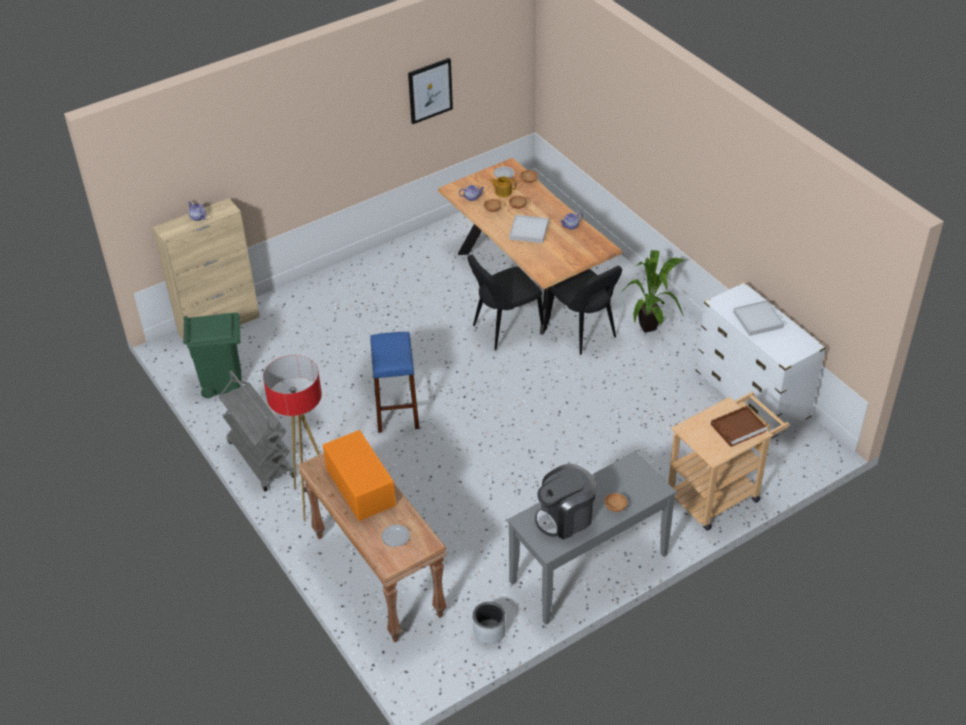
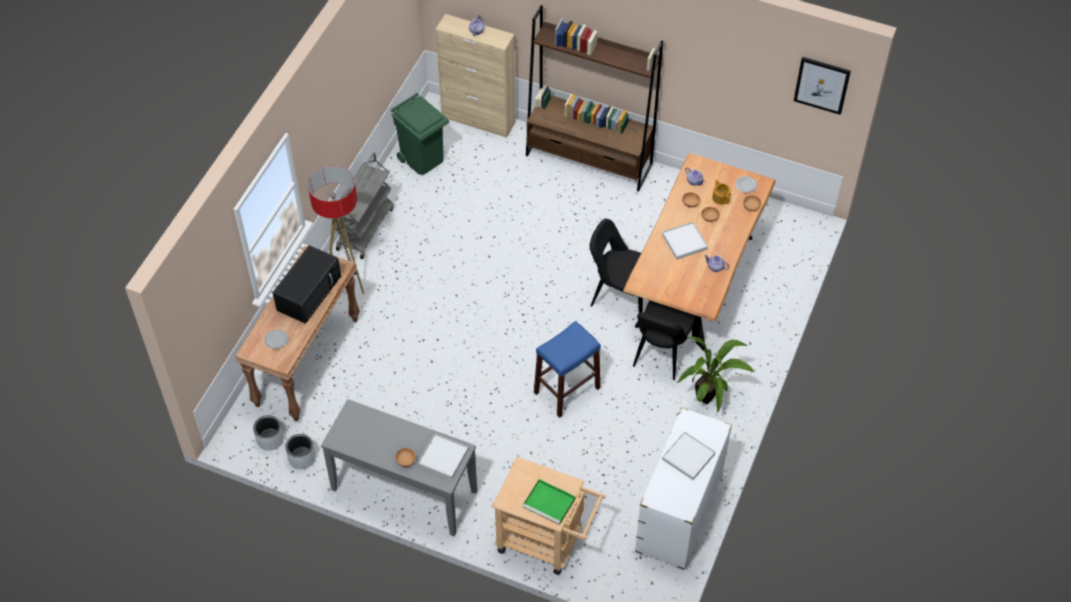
camera: 55 degrees right, 10 degrees up
orange microwave [323,430,396,521] -> black microwave [272,245,341,324]
blue stool [370,332,420,433] -> blue stool moved to [534,321,601,418]
picture [408,58,453,124] -> picture moved to [794,57,851,115]
coffee machine [535,464,596,540] -> none
brown tray [711,406,768,447] -> green tray [523,479,575,525]
none -> grey planter [253,415,284,450]
none -> white tray [418,434,469,479]
none -> brown bookcase [526,5,663,191]

